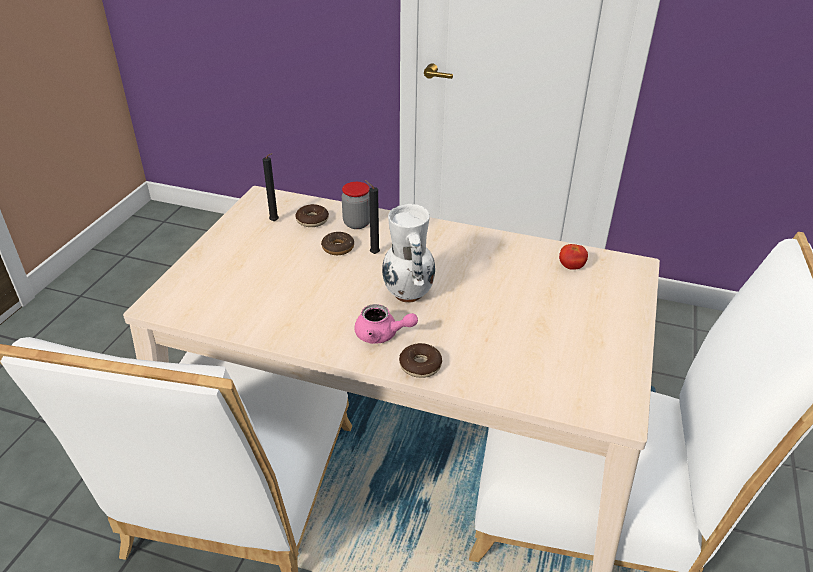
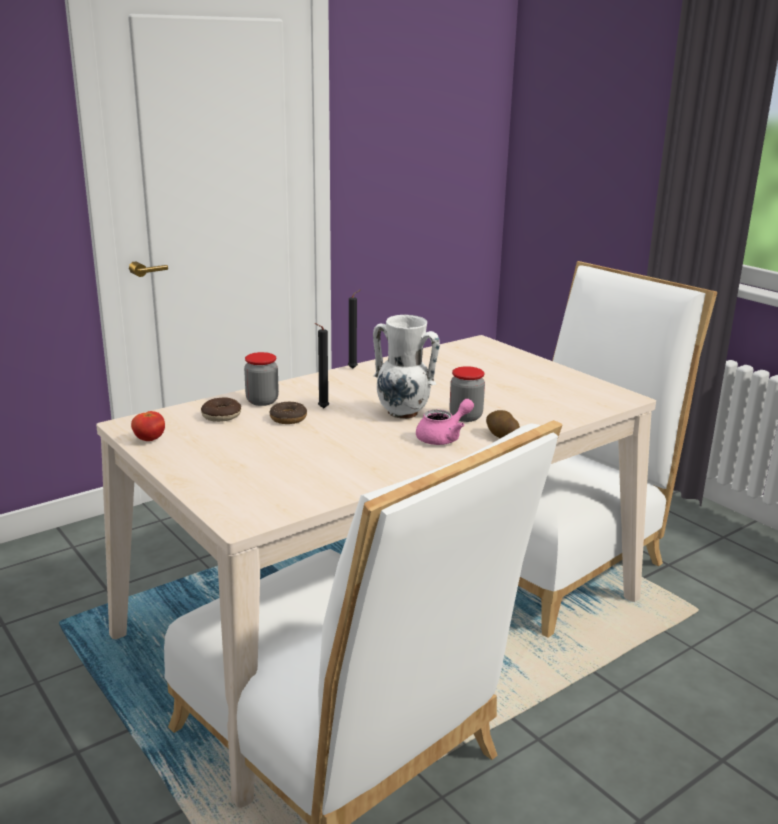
camera: 55 degrees left, 15 degrees down
black candle [263,153,279,222] -> black candle moved to [348,289,361,369]
donut [399,343,442,378] -> potato [486,410,520,438]
tomato [559,244,588,270] -> tomato moved to [131,411,165,441]
none -> jar [449,366,485,422]

